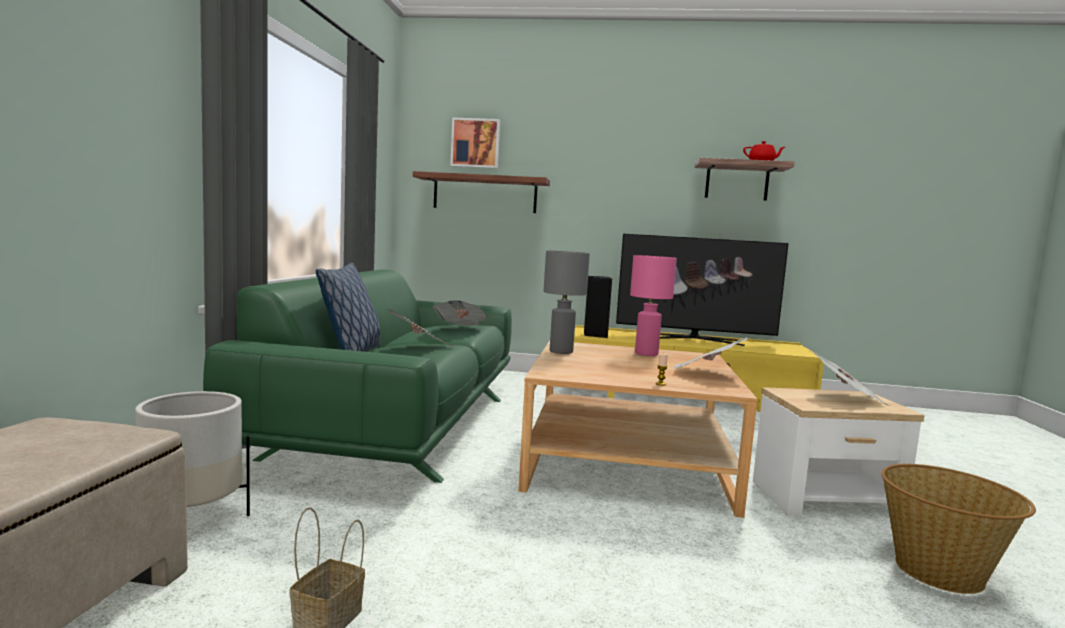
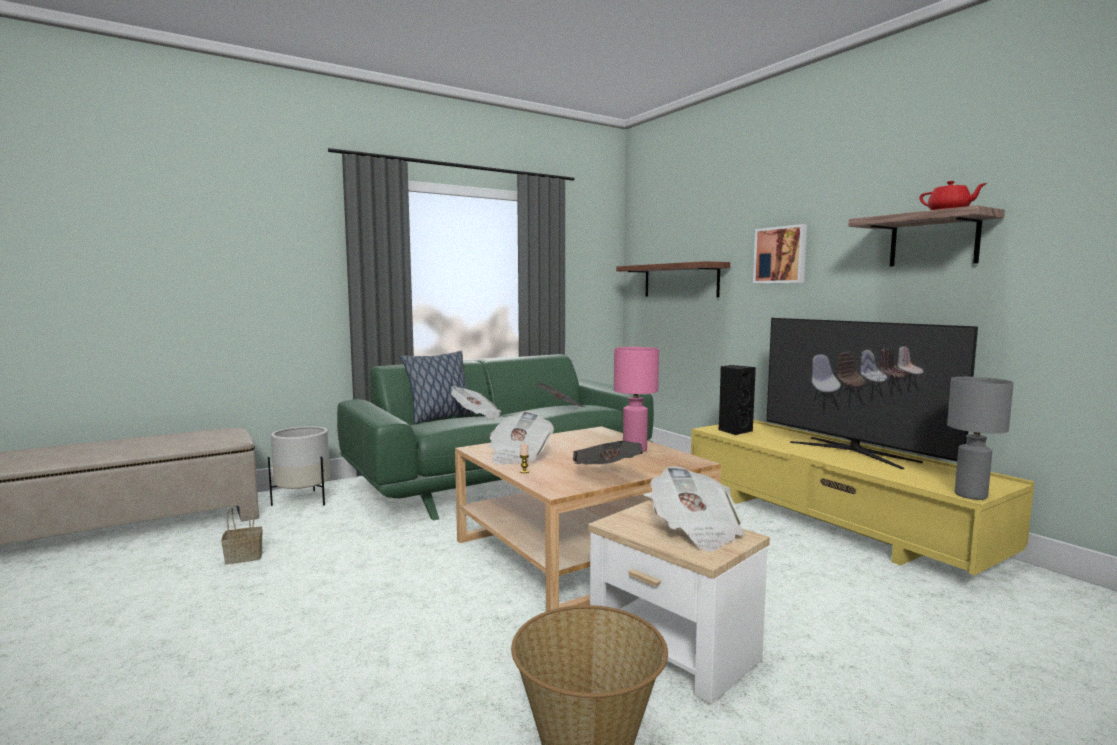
camera: 50 degrees right, 0 degrees up
picture [450,117,500,169] -> picture moved to [753,224,807,283]
grey table lamp [544,250,590,354] -> grey table lamp moved to [947,377,1014,500]
none -> newspaper [489,411,554,465]

